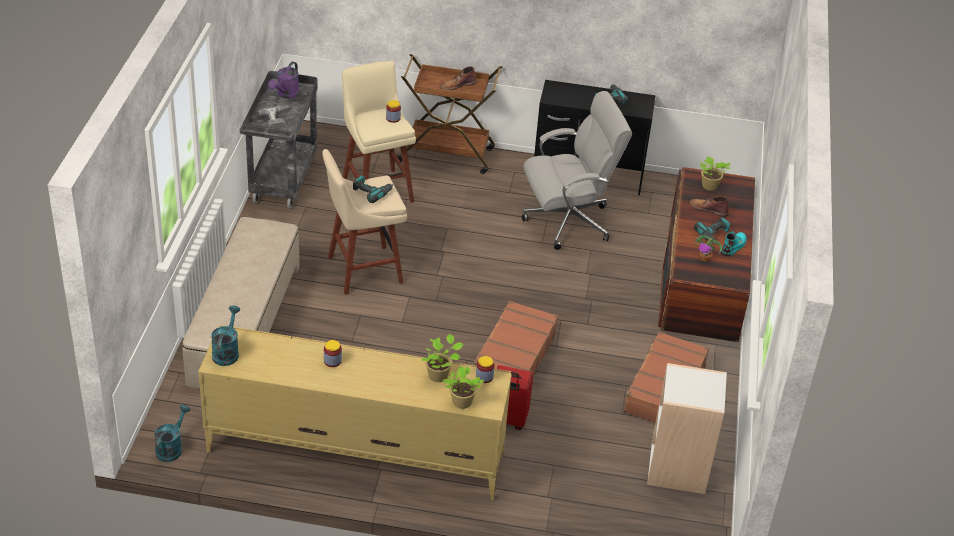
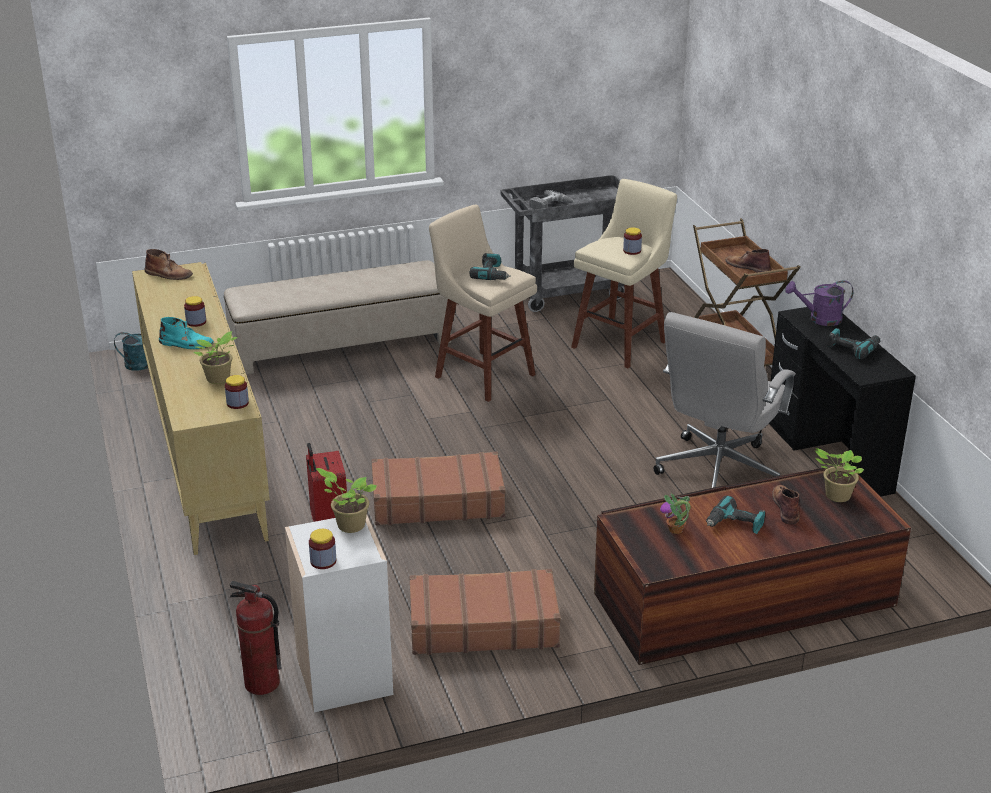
camera: 65 degrees right, 10 degrees down
turquoise watering can [211,305,240,366] -> brown boot [145,249,193,280]
purple watering can [268,62,300,99] -> purple watering can moved to [785,280,854,326]
potted plant [442,366,484,409] -> potted plant moved to [316,468,377,533]
grey office chair [522,91,632,250] -> grey office chair turned 75 degrees clockwise [654,312,796,488]
turquoise boot [721,231,747,256] -> turquoise boot moved to [159,317,214,349]
none -> fire extinguisher [230,581,282,695]
none -> jar [309,529,336,569]

